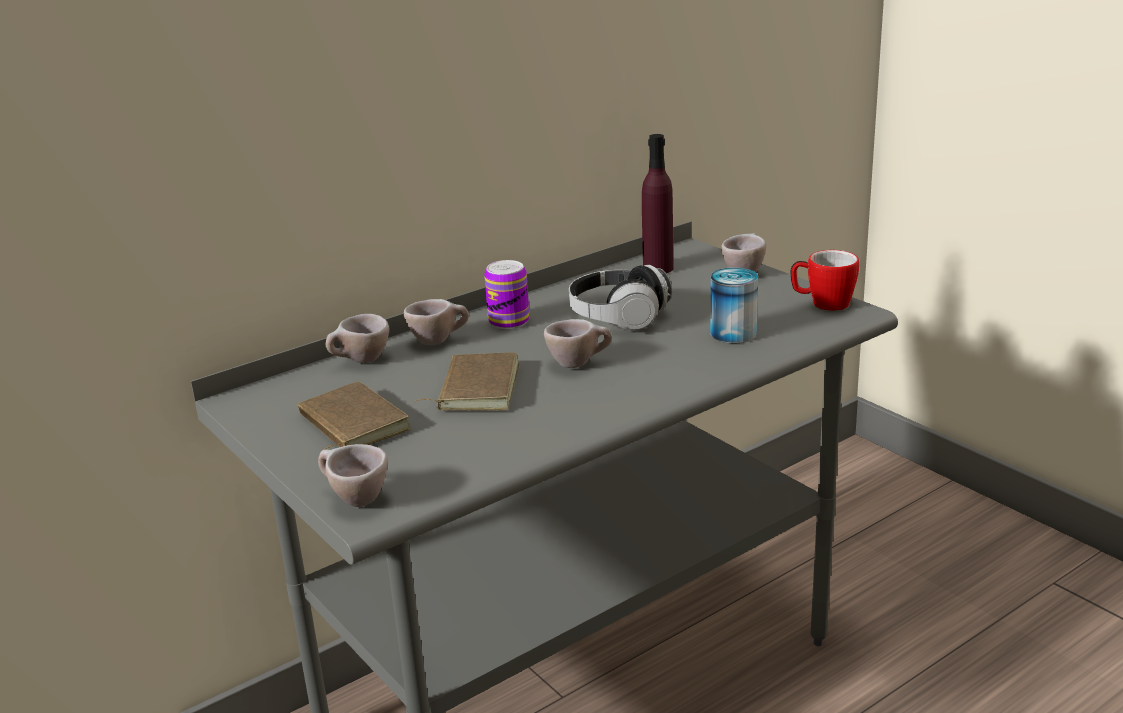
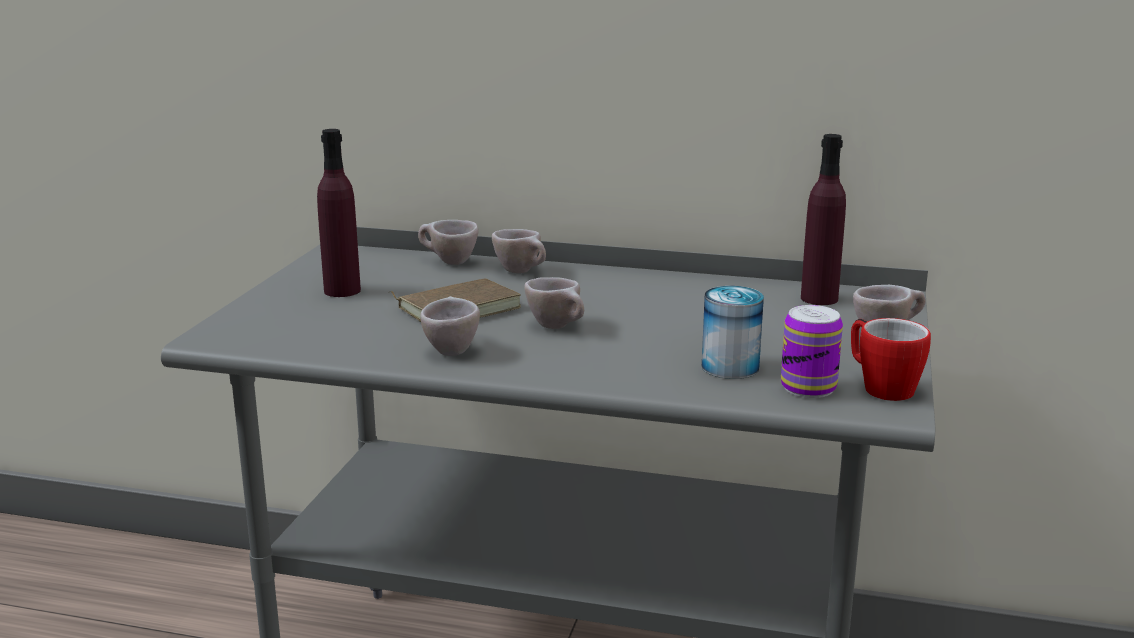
camera: 50 degrees right, 5 degrees down
brown book [298,381,411,450] -> purple bottle [317,129,361,297]
beige cup [318,444,388,507] -> beige cup moved to [421,296,480,356]
can [484,260,529,329] -> can moved to [781,305,843,398]
headphones [569,265,672,330] -> none

